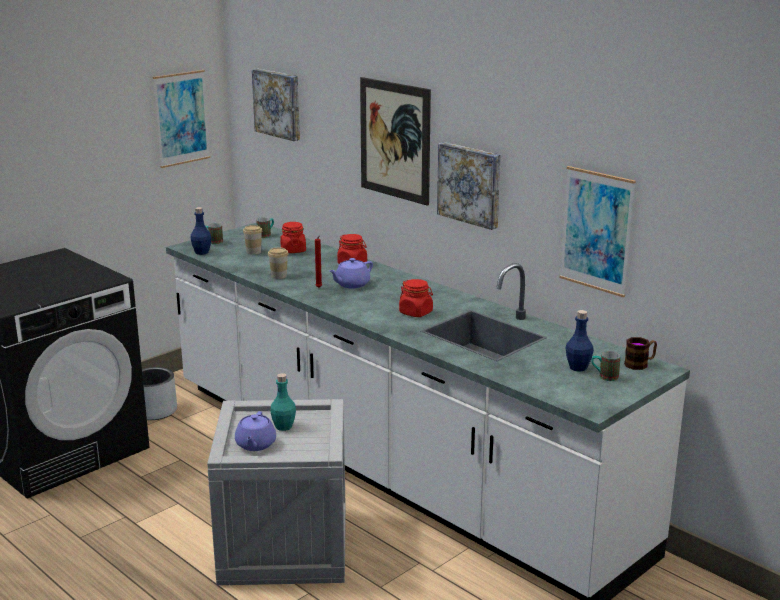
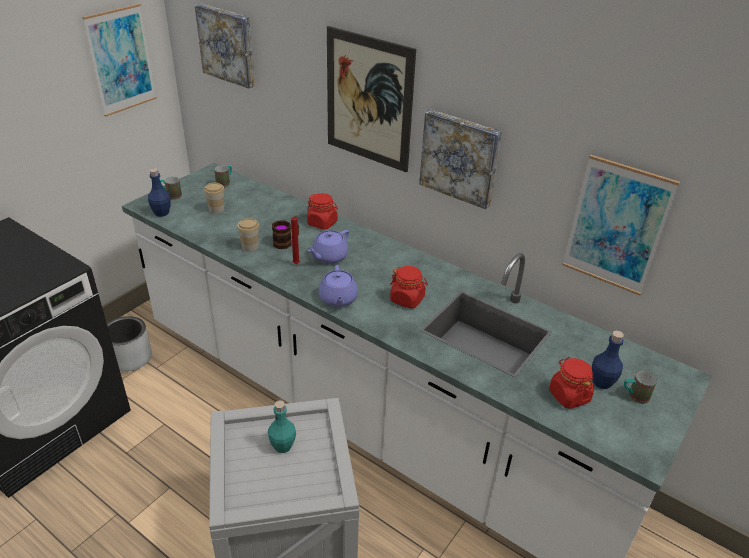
camera: 10 degrees left, 15 degrees up
purple teapot [235,411,276,451] -> purple teapot moved to [318,265,358,307]
red jar [280,222,306,253] -> red jar moved to [549,357,594,409]
mug [624,337,657,370] -> mug moved to [272,220,299,249]

